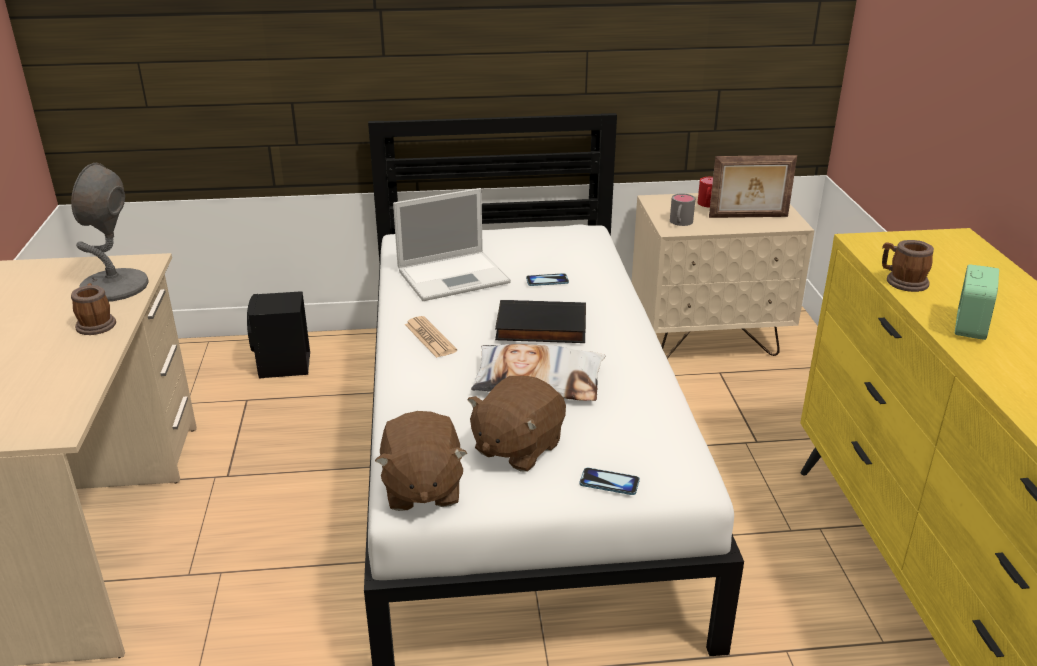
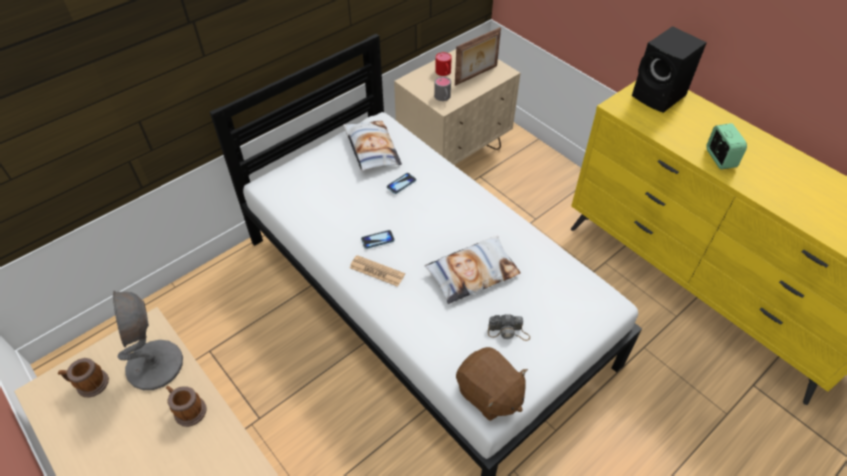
camera: 35 degrees left, 20 degrees up
black speaker [247,291,310,379] -> black speaker moved to [632,26,707,113]
laptop [393,188,511,301] -> none
brown plush toy [467,376,566,472] -> camera [488,314,530,341]
black book [495,300,586,343] -> none
phone [579,468,640,495] -> phone moved to [361,230,395,249]
mug [882,240,934,292] -> mug moved to [58,358,109,397]
none -> pillow [343,121,402,171]

